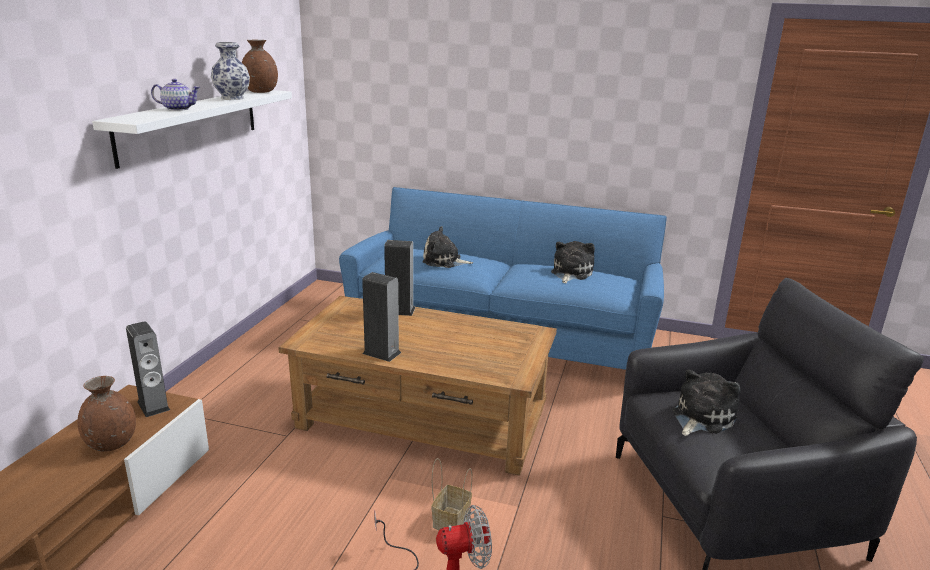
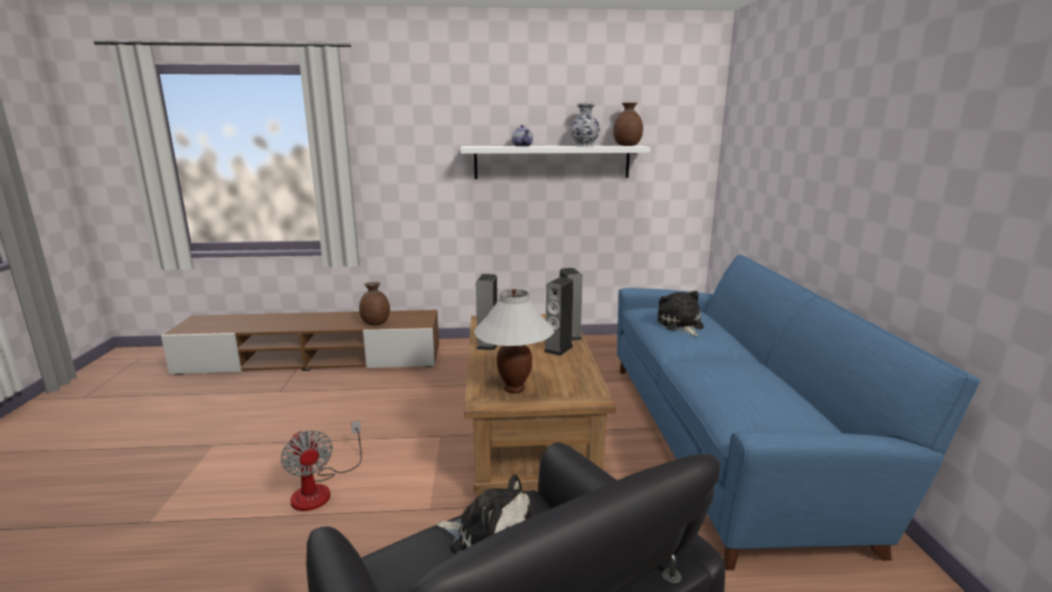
camera: 70 degrees right, 5 degrees down
speaker [126,321,170,417] -> speaker moved to [544,277,573,356]
basket [431,458,472,530] -> none
plush toy [551,241,595,283] -> none
none -> white table lamp [474,289,554,393]

